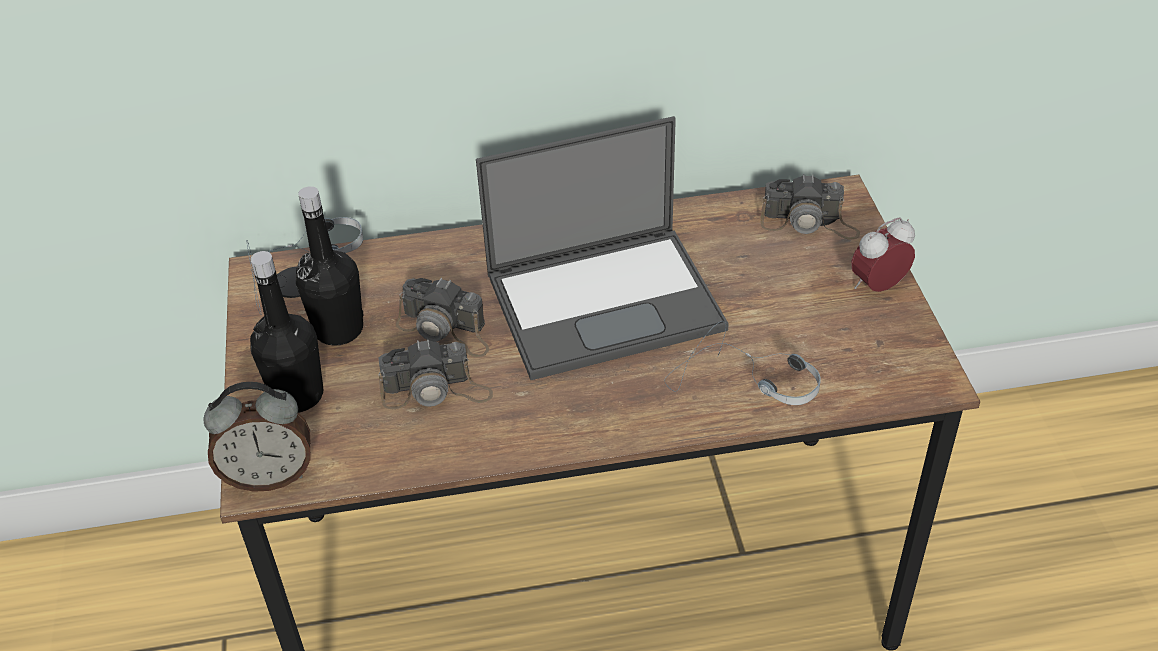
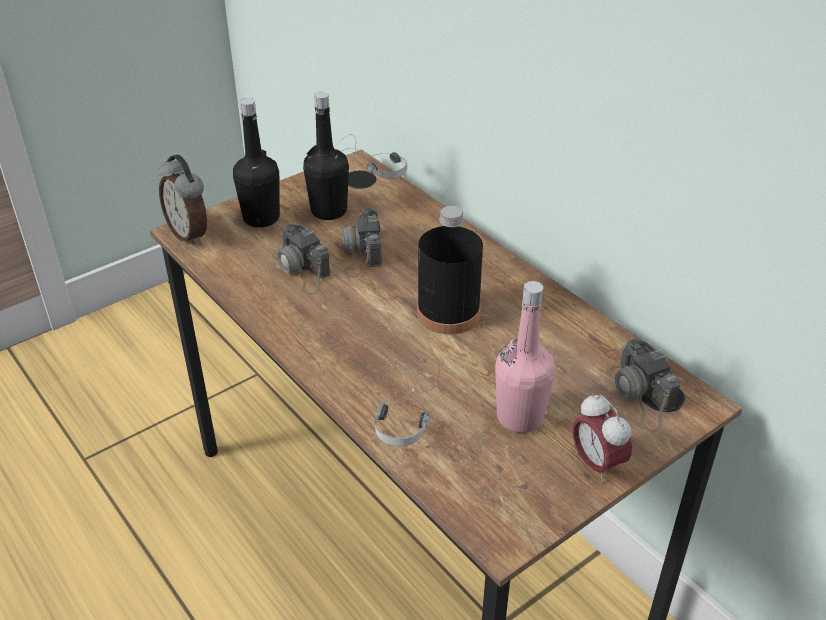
camera: 60 degrees right, 5 degrees down
laptop [476,116,729,380] -> black bottle [417,206,483,334]
alarm clock [851,217,915,292] -> alarm clock turned 150 degrees counterclockwise [573,393,632,483]
none -> pink bottle [495,281,555,433]

